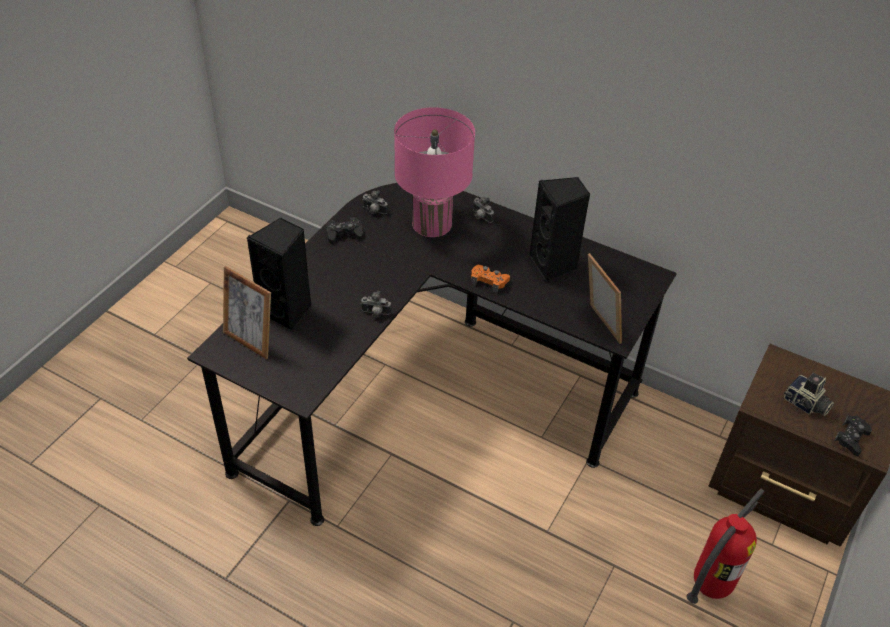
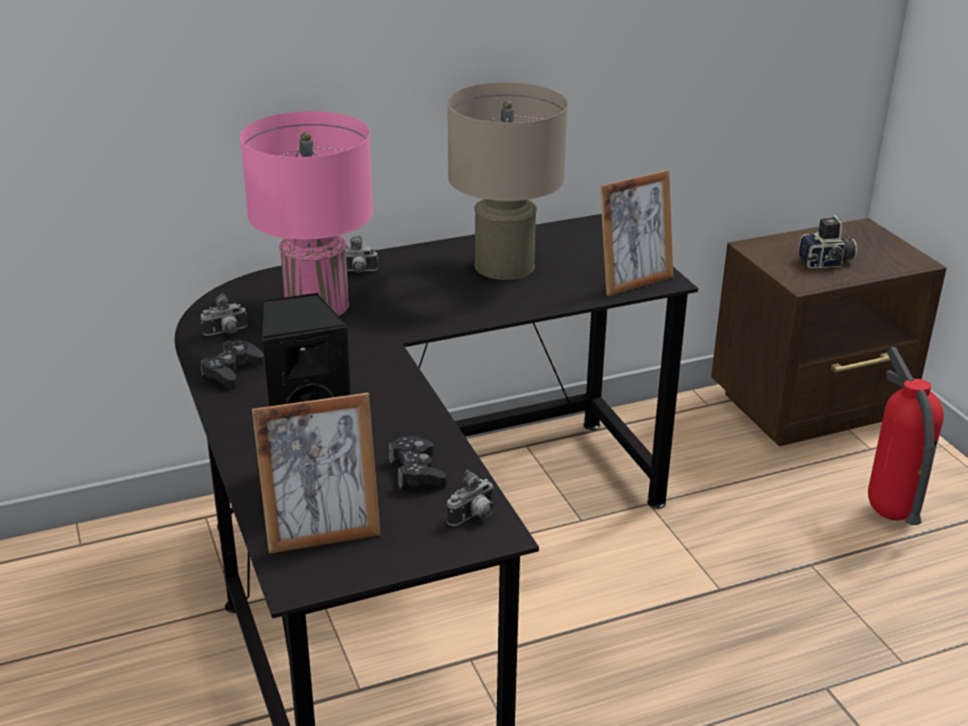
camera: 50 degrees left, 15 degrees down
camera [361,291,391,317] -> camera moved to [447,470,494,526]
orange game controller [471,265,510,293] -> none
black speaker [529,177,590,282] -> beige table lamp [447,83,568,280]
picture frame [588,253,622,344] -> picture frame turned 135 degrees clockwise [600,170,673,296]
black game controller [834,415,872,456] -> black game controller moved to [389,436,447,489]

